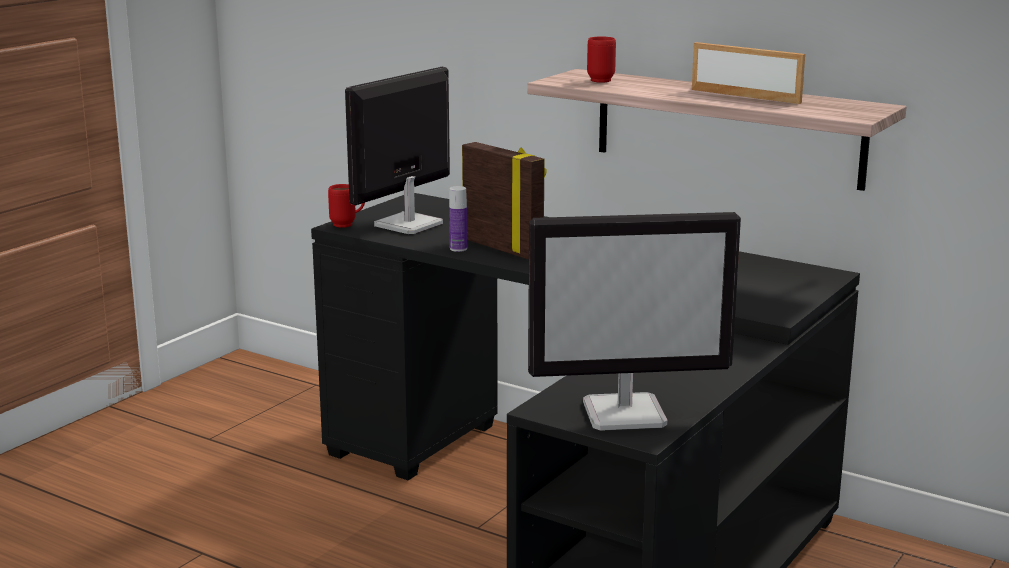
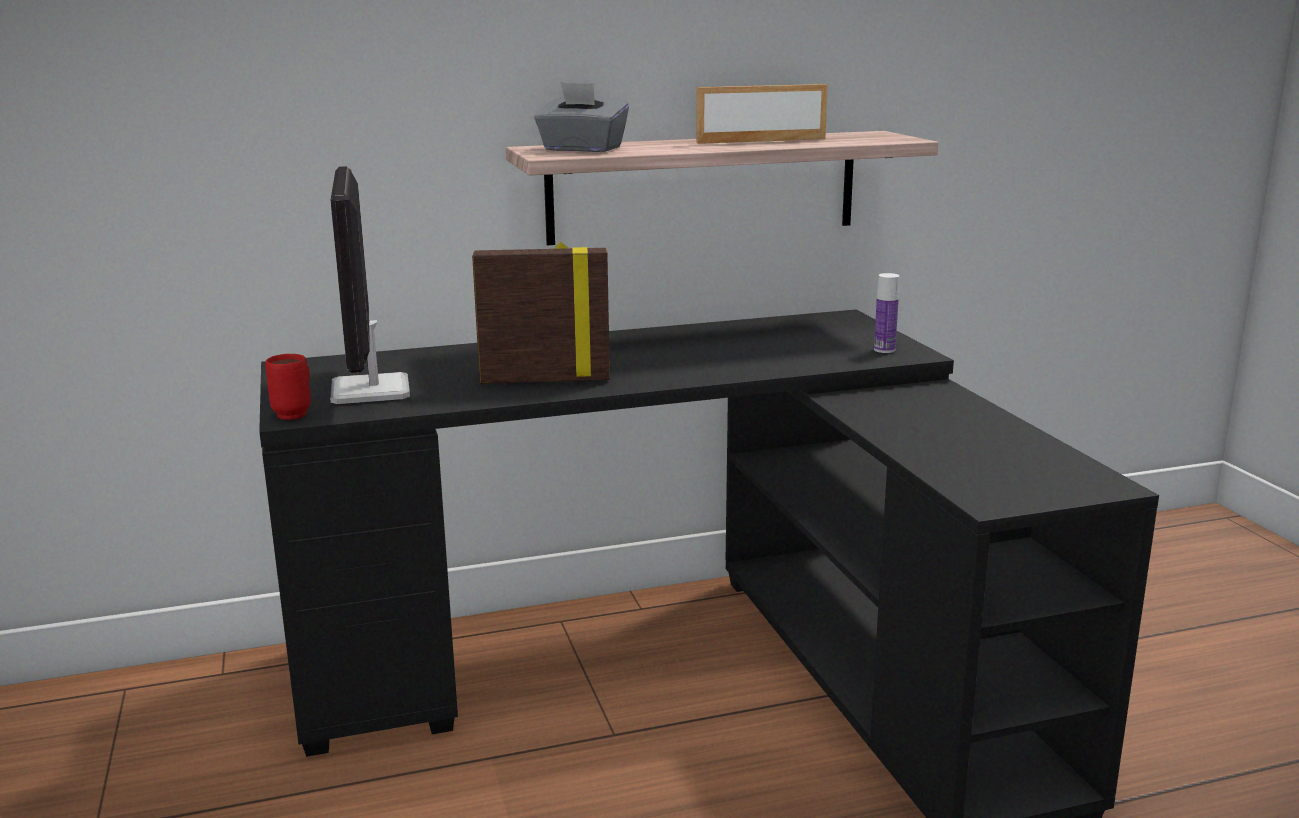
camera: 50 degrees left, 0 degrees up
bottle [449,186,467,252] -> bottle moved to [874,273,899,353]
monitor [528,212,741,431] -> none
red mug [587,37,616,82] -> grey tissue box [534,82,629,152]

